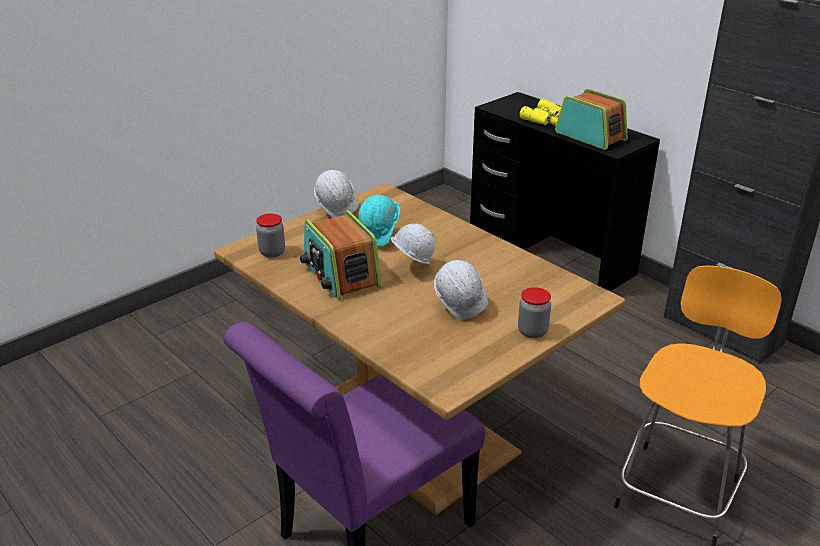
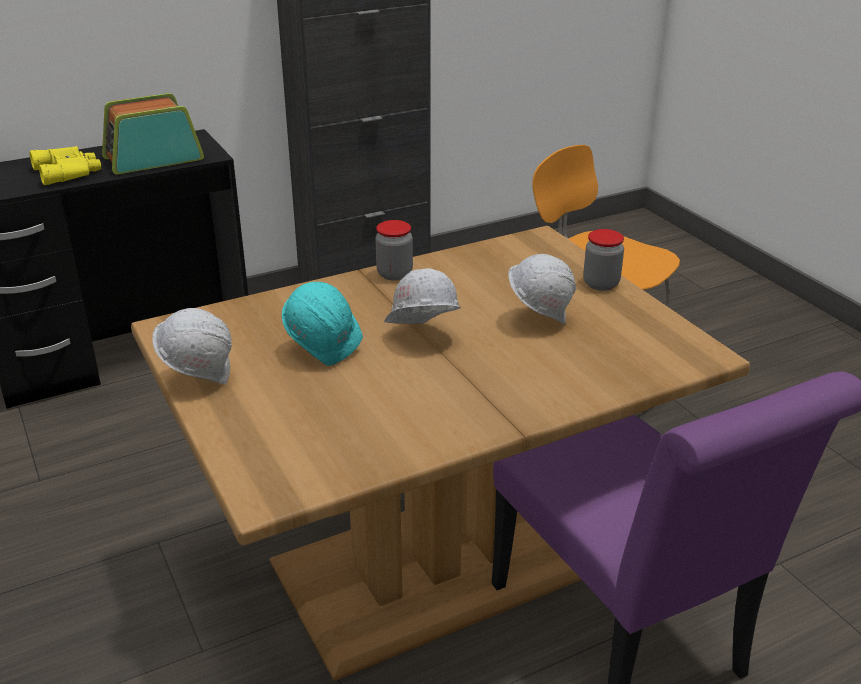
camera: 75 degrees left, 0 degrees up
jar [256,214,285,258] -> jar moved to [375,220,413,281]
radio [300,210,381,300] -> none

